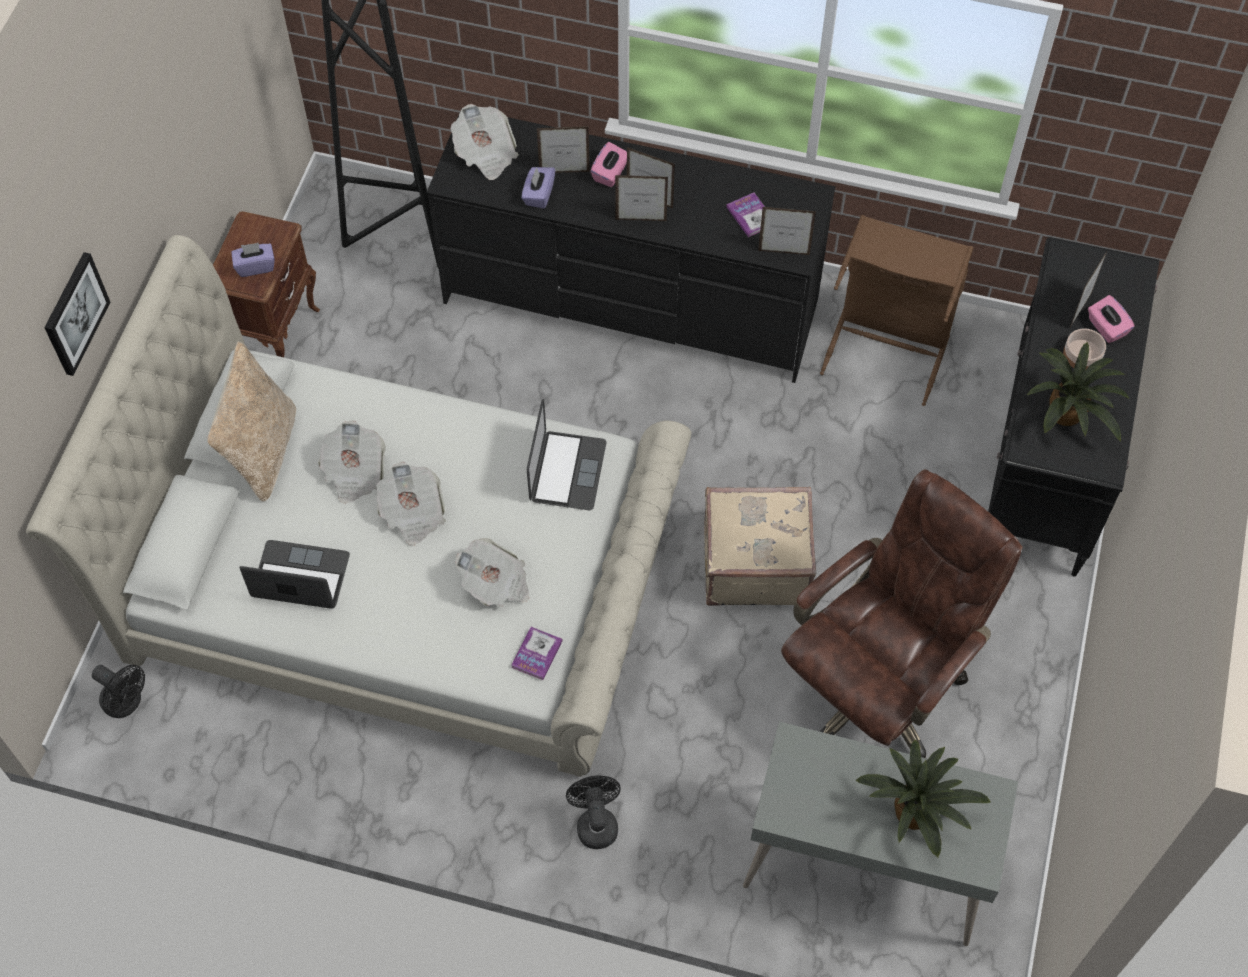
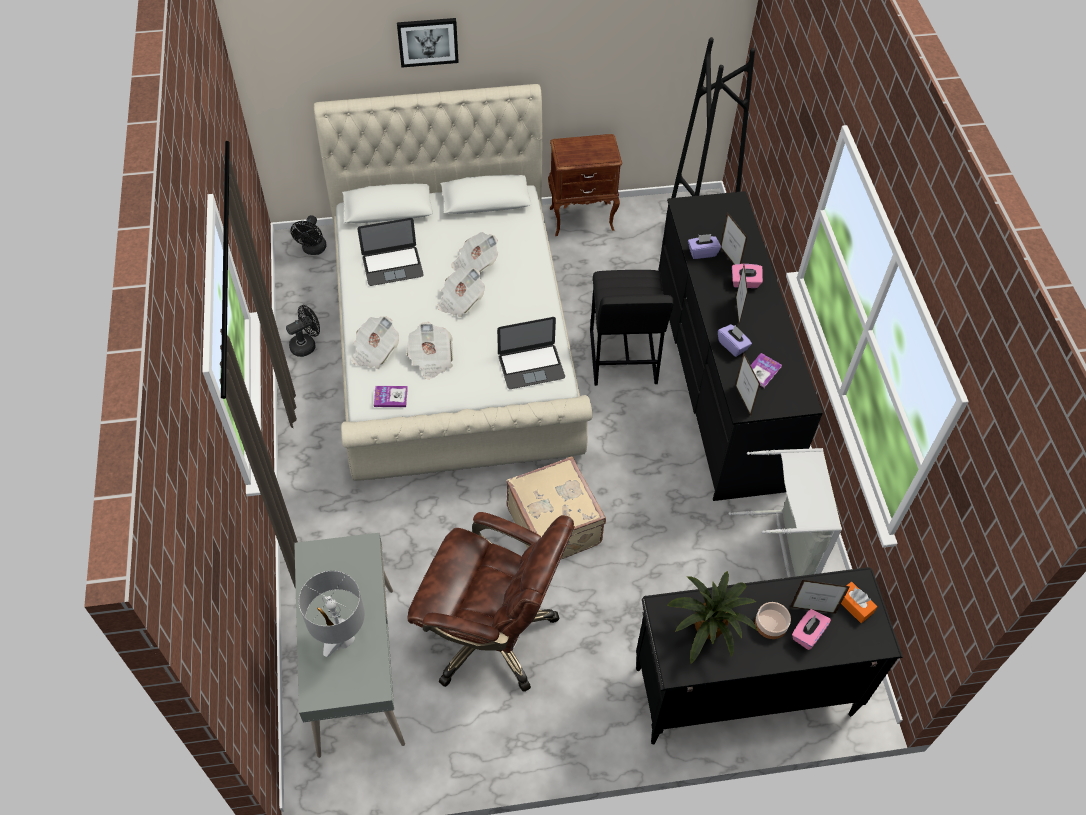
camera: 65 degrees right, 5 degrees down
beige pillow [207,341,296,502] -> none
purple tissue box [231,243,275,277] -> purple tissue box moved to [718,324,752,357]
laptop [239,540,350,609] -> laptop turned 90 degrees clockwise [358,218,424,286]
newspaper [451,104,519,180] -> newspaper moved to [352,316,399,369]
black fan [566,776,621,849] -> black fan moved to [286,305,320,357]
picture frame [615,175,668,221] -> none
brown laundry basket [820,215,973,406] -> grey laundry basket [729,448,842,577]
potted plant [856,739,990,857] -> grey table lamp [299,571,365,657]
none -> black chair [590,270,674,386]
none -> orange tissue box [841,582,877,623]

